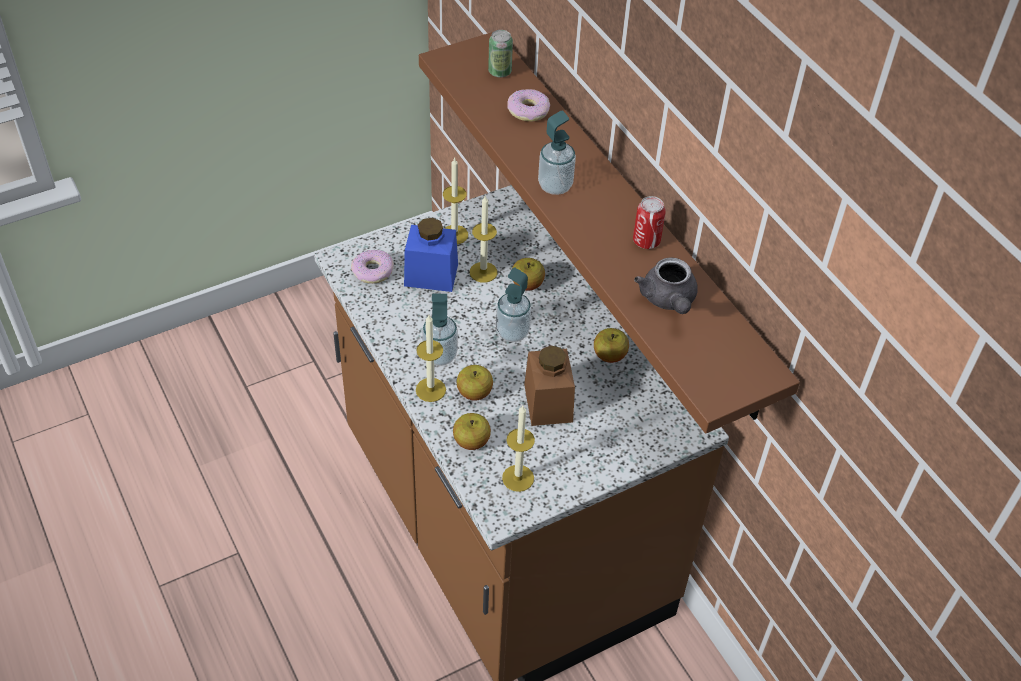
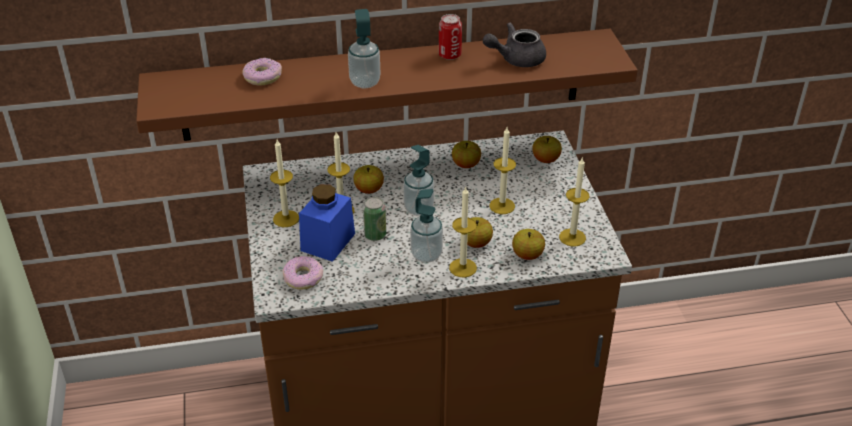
camera: 70 degrees left, 10 degrees down
can [488,30,513,78] -> can moved to [363,197,386,241]
brown jar [524,345,575,426] -> candle [489,127,516,214]
grey teapot [634,257,698,314] -> grey teapot turned 150 degrees clockwise [483,22,546,67]
none -> apple [532,136,562,163]

